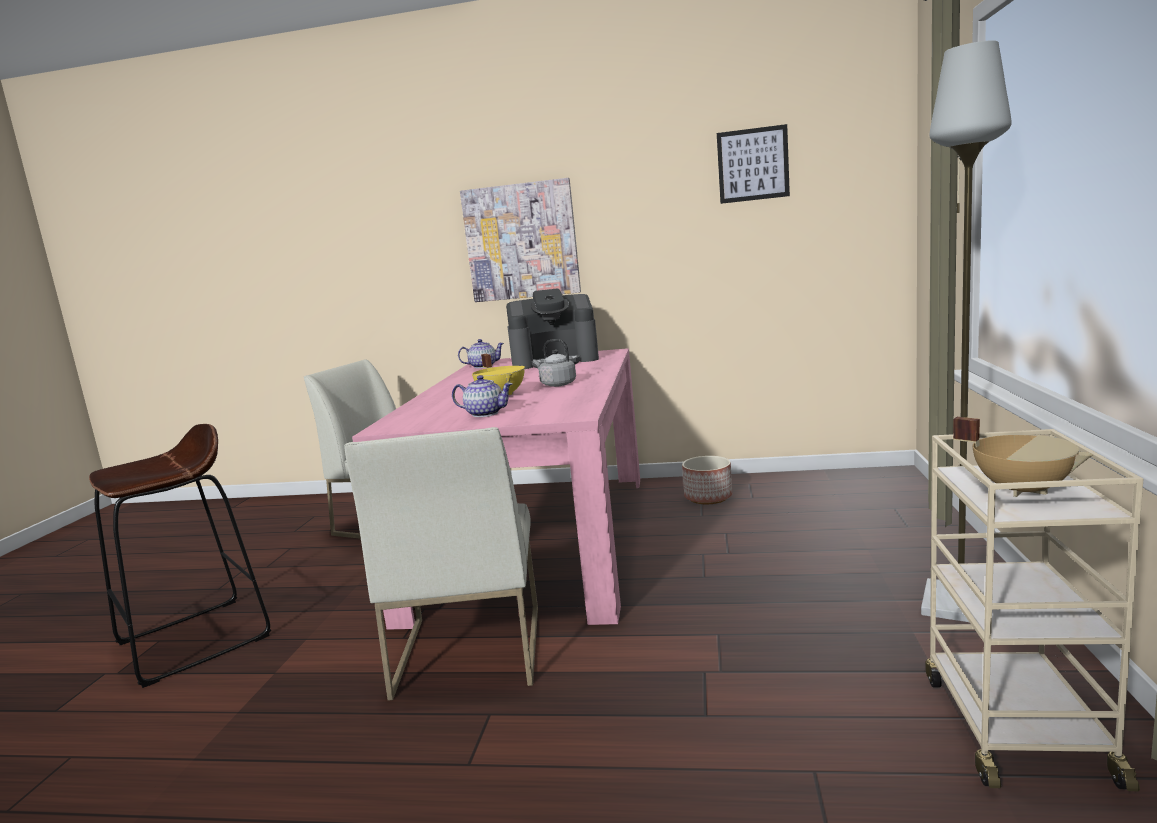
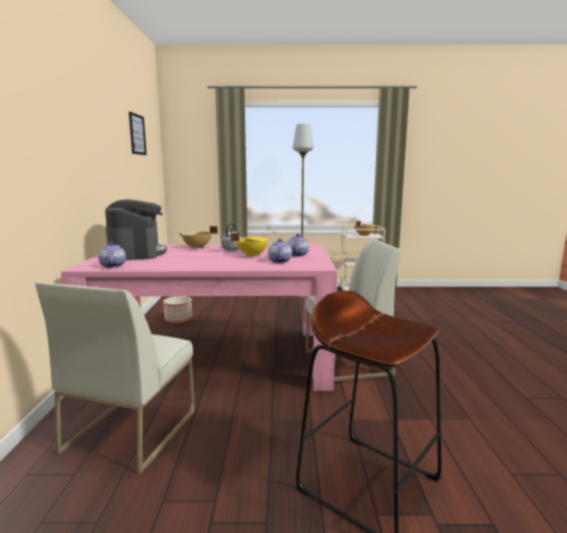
camera: 100 degrees left, 0 degrees up
picture [460,178,581,302] -> none
none -> beige cooking pot [178,226,218,249]
none -> teapot [268,238,292,263]

